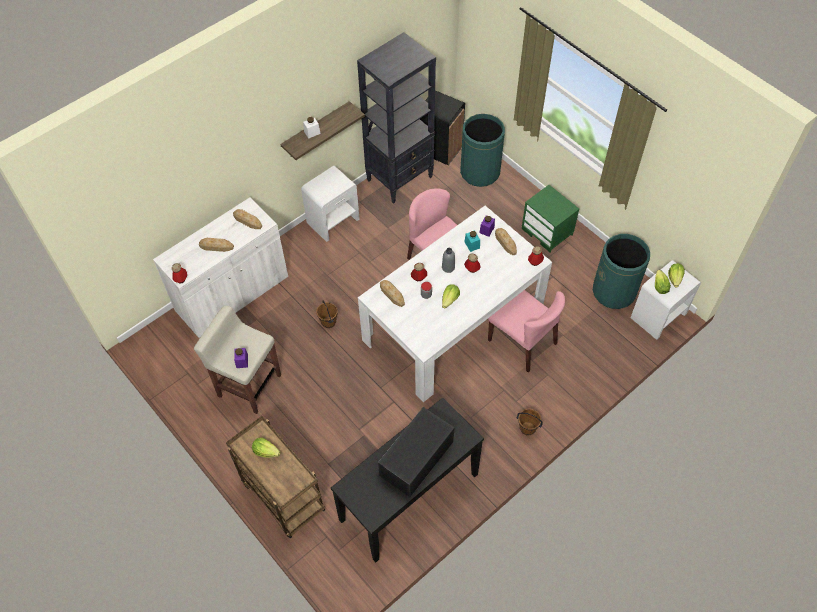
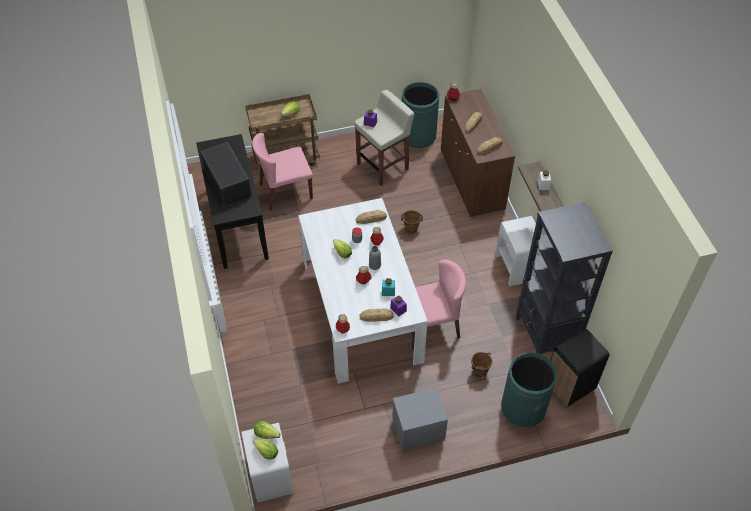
camera: 115 degrees right, 5 degrees down
white cabinet [153,198,288,338] -> brown cabinet [441,89,515,217]
pink chair [488,290,565,372] -> pink chair moved to [252,133,313,211]
brown bucket [517,409,543,435] -> brown bucket moved to [471,352,492,377]
green nightstand [522,185,579,253] -> grey nightstand [392,388,448,452]
green trash can [593,234,650,309] -> green trash can moved to [402,82,439,148]

